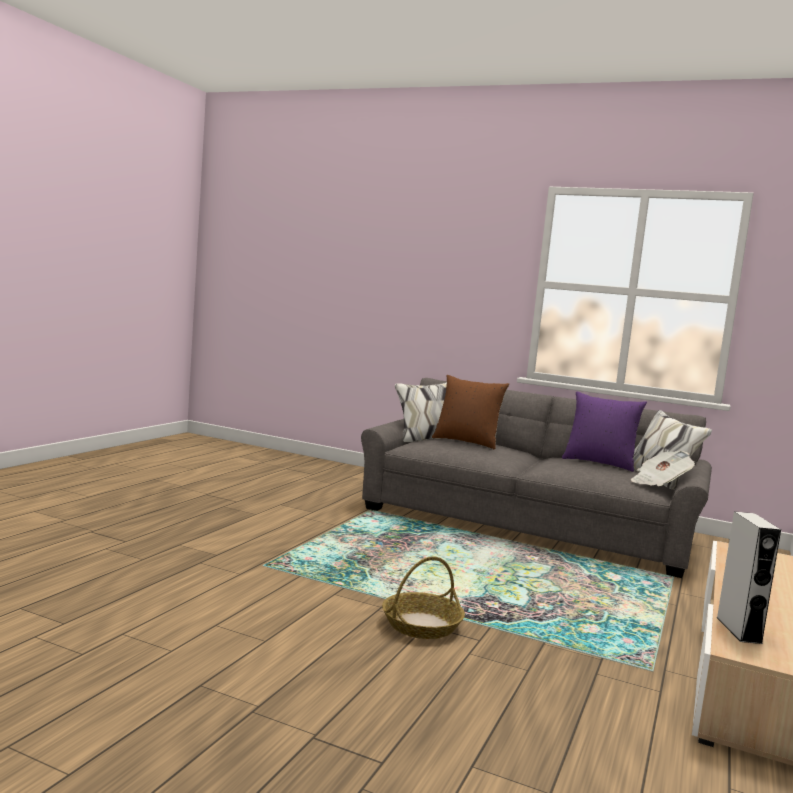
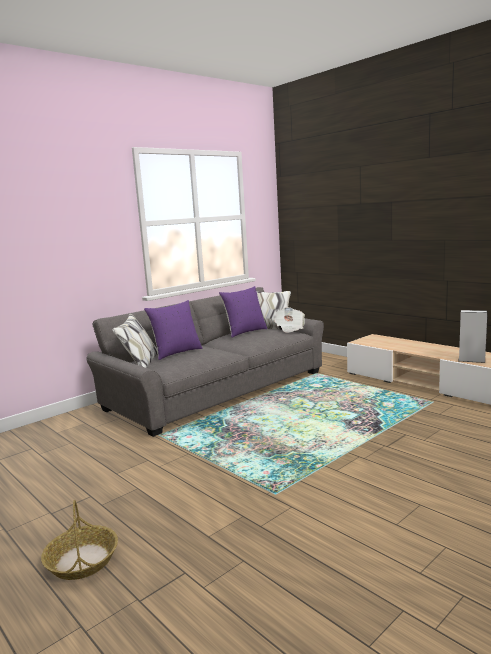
camera: 65 degrees left, 5 degrees up
basket [382,556,465,639] -> basket moved to [41,500,118,580]
brown pillow [432,375,509,449] -> purple pillow [144,300,202,360]

